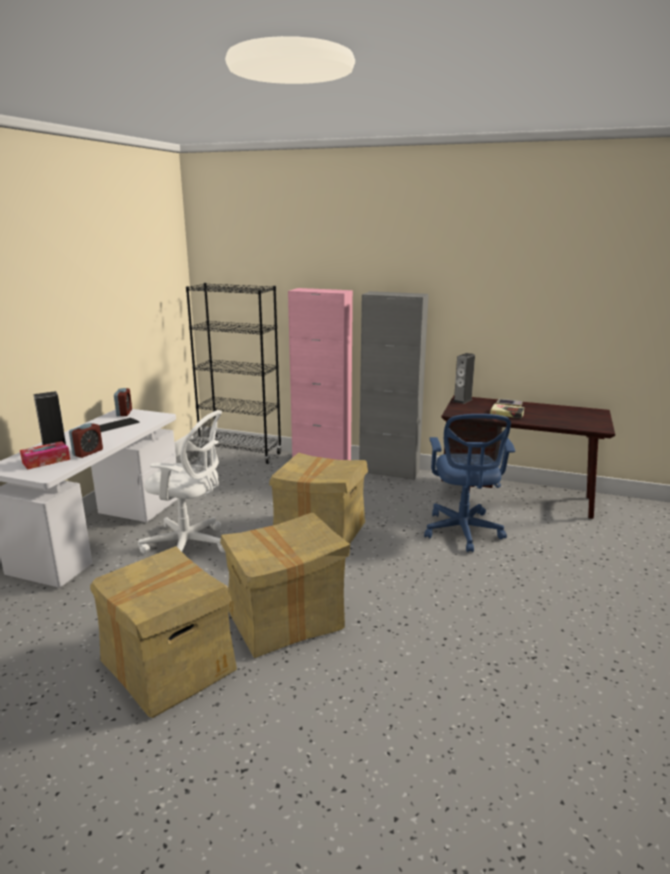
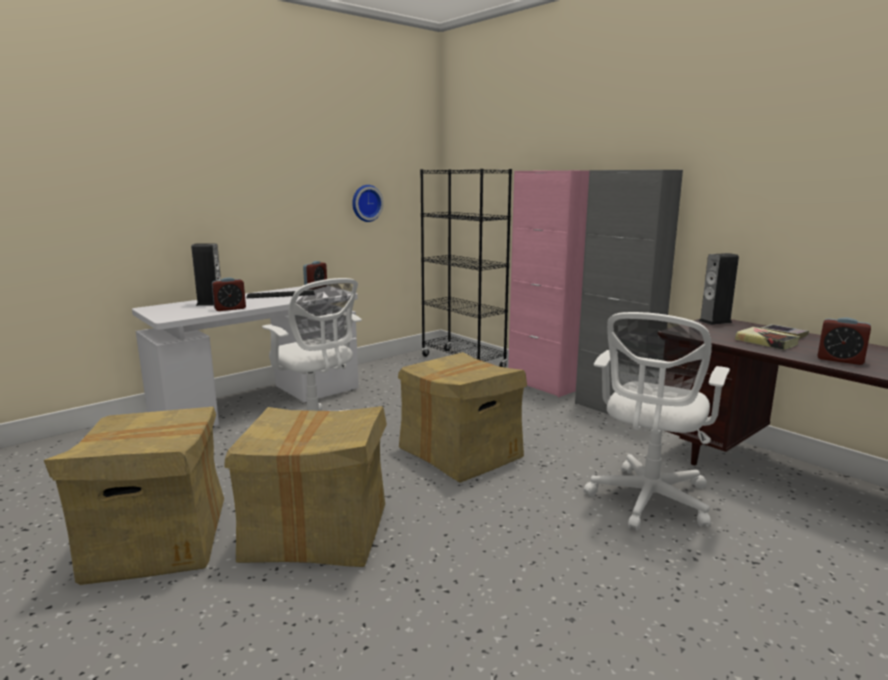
camera: 30 degrees right, 5 degrees down
tissue box [20,441,70,469] -> none
blue office chair [424,414,515,552] -> white office chair [584,312,730,531]
none -> wall clock [352,185,384,222]
none -> alarm clock [817,318,871,365]

